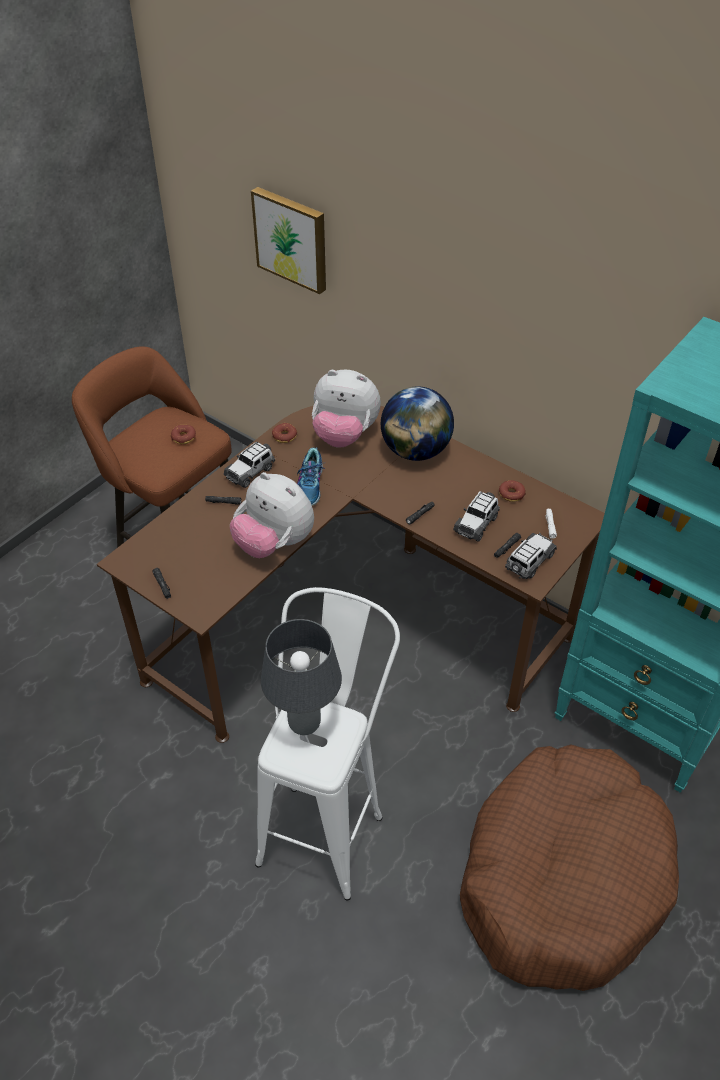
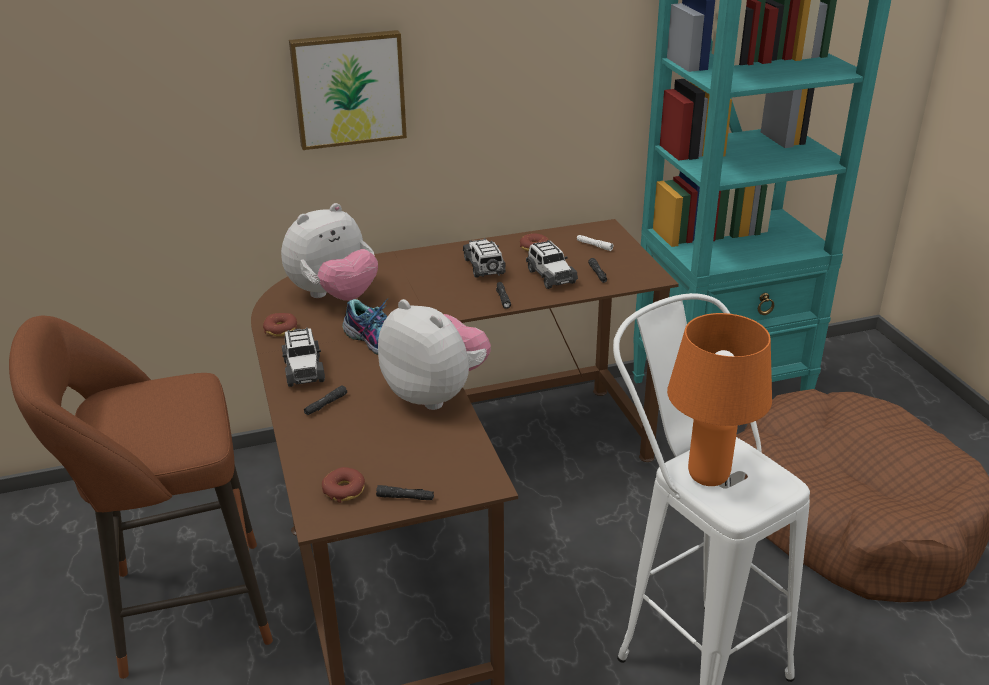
camera: 55 degrees left, 15 degrees down
donut [171,425,196,444] -> donut moved to [322,467,365,503]
plush toy [230,472,314,558] -> plush toy turned 120 degrees counterclockwise [378,299,491,410]
picture [251,187,326,294] -> picture moved to [289,30,407,150]
grey table lamp [261,619,342,735] -> orange table lamp [667,313,772,486]
globe [381,386,454,461] -> none
toy car [505,533,557,579] -> toy car moved to [463,238,506,278]

